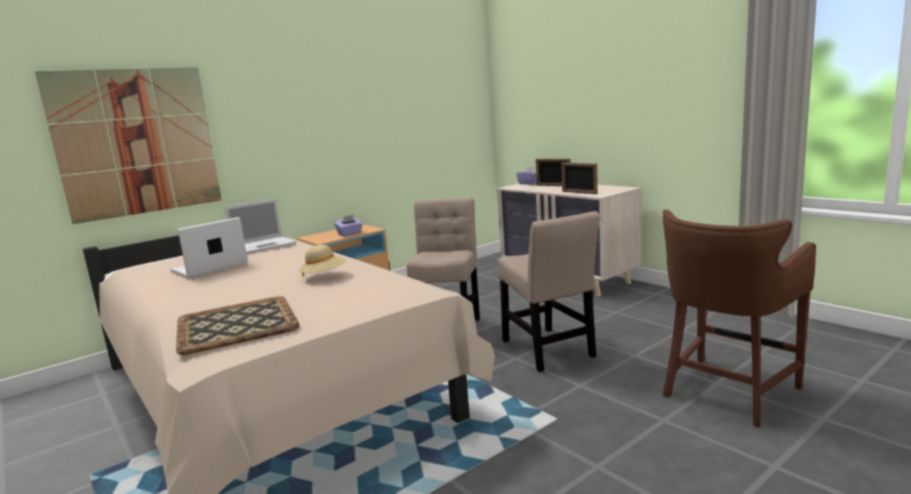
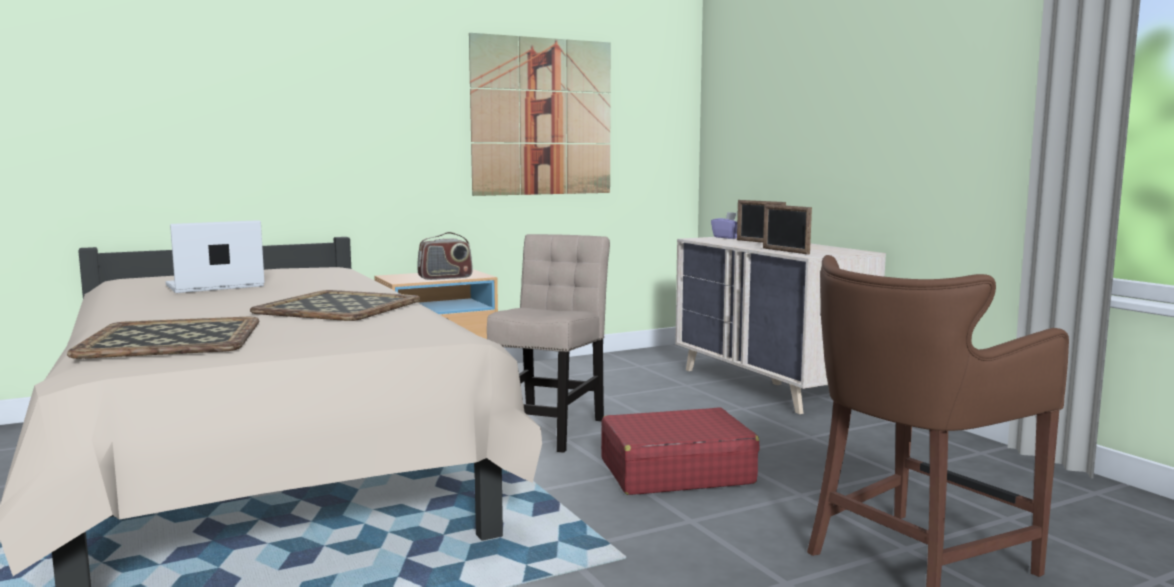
camera: 10 degrees right, 5 degrees down
picture [35,67,222,224] -> picture moved to [469,33,611,196]
laptop [224,199,296,254] -> none
beige hat [299,245,346,277] -> tray [250,290,420,321]
purple tissue box [334,215,363,236] -> radio [418,232,473,280]
beige chair [498,211,600,372] -> red suitcase [601,407,759,495]

